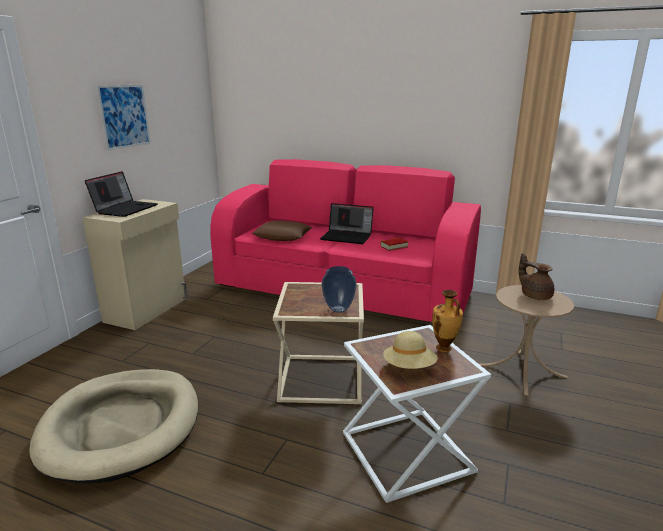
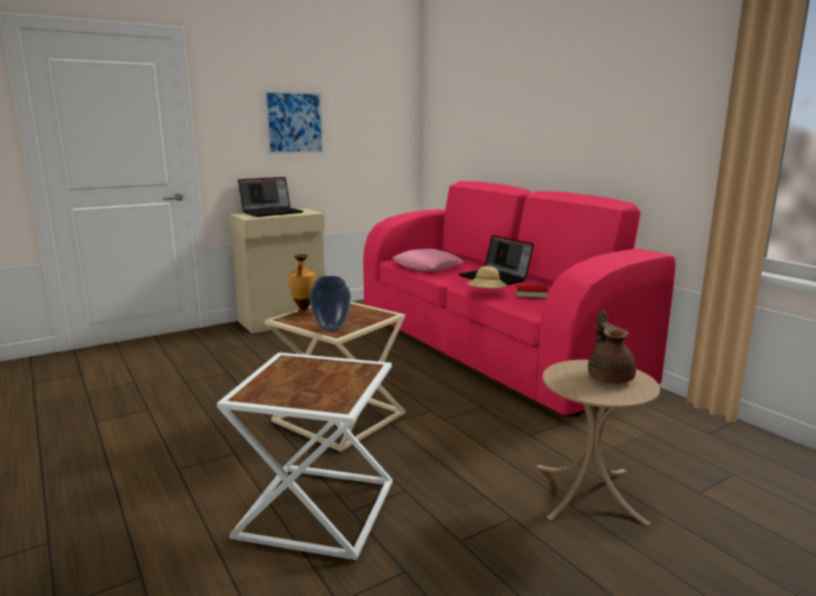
camera: 35 degrees right, 5 degrees down
beige dog bed [29,369,198,483] -> none
brown pillow [252,220,312,241] -> pink pillow [392,249,464,271]
beige hat [383,331,438,369] -> beige hat moved to [467,266,507,289]
vase [432,290,463,352] -> vase moved to [288,254,316,314]

